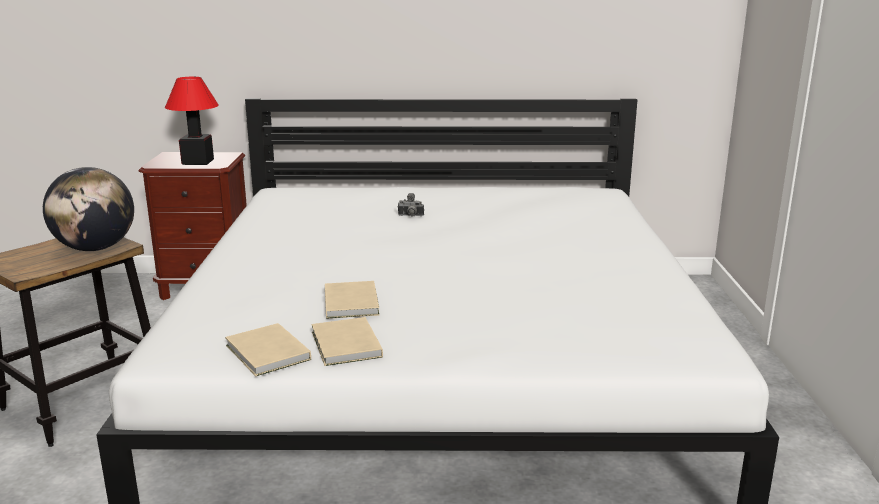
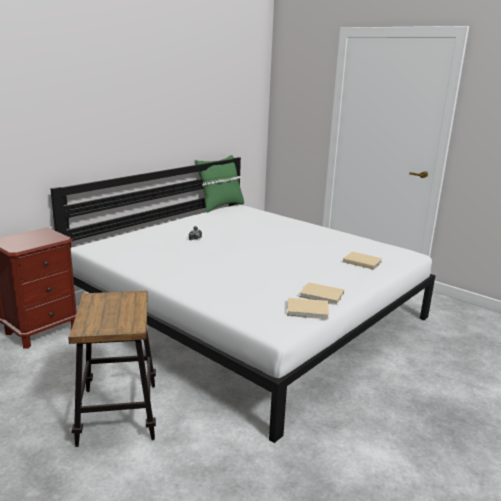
camera: 50 degrees left, 0 degrees up
globe [43,167,134,251] -> none
table lamp [165,77,219,165] -> none
beige book [325,281,379,319] -> beige book moved to [343,252,382,270]
none -> green pillow [195,155,244,213]

